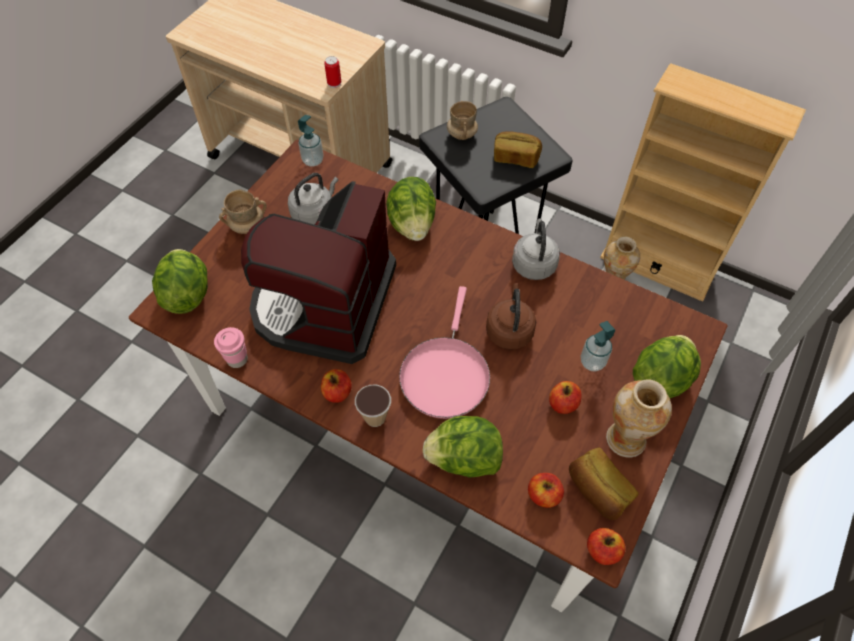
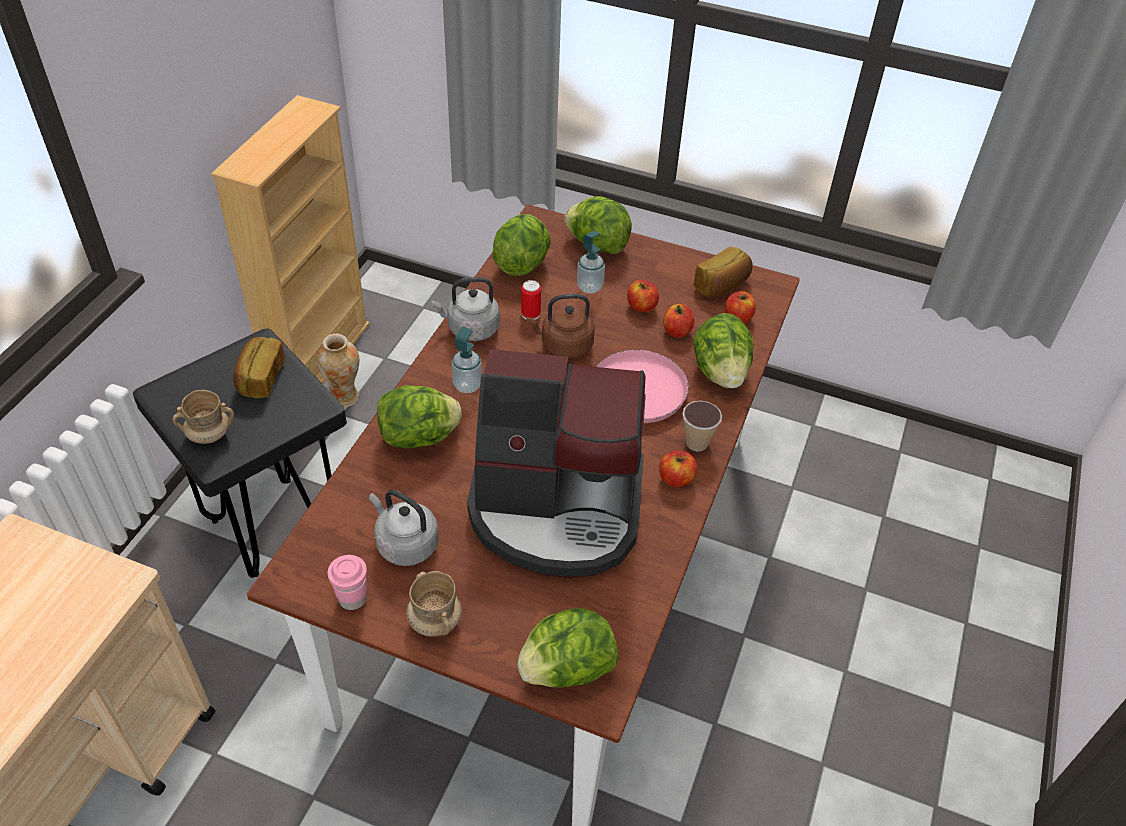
camera: 100 degrees left, 10 degrees down
pink cup [214,327,248,368] -> pink cup moved to [327,555,367,610]
soap dispenser [298,115,323,167] -> soap dispenser moved to [452,326,482,393]
can [324,56,341,88] -> can moved to [521,280,541,320]
apple [587,528,625,565] -> apple moved to [663,304,695,338]
vase [606,379,672,458] -> none
none -> lettuce [492,214,551,276]

